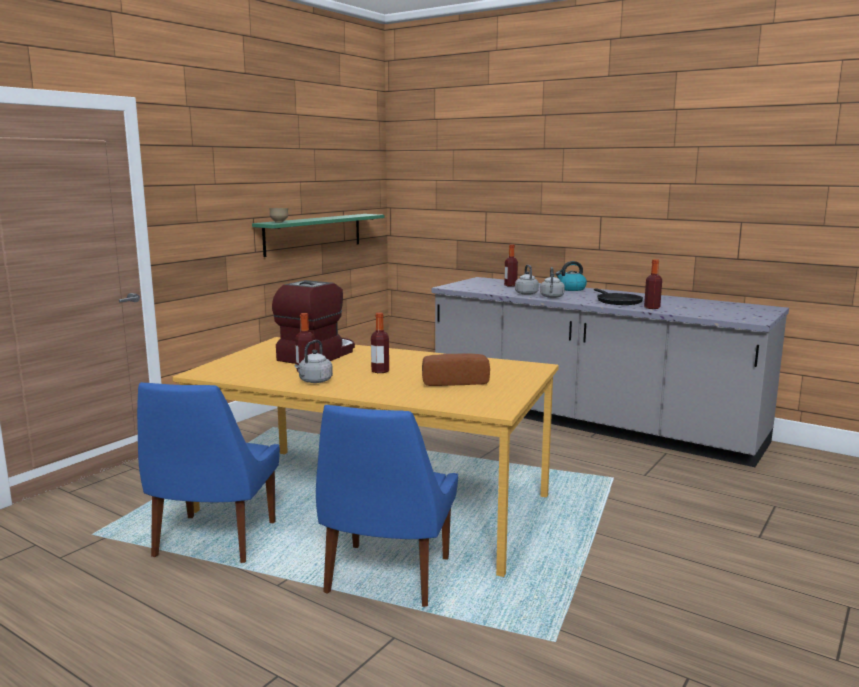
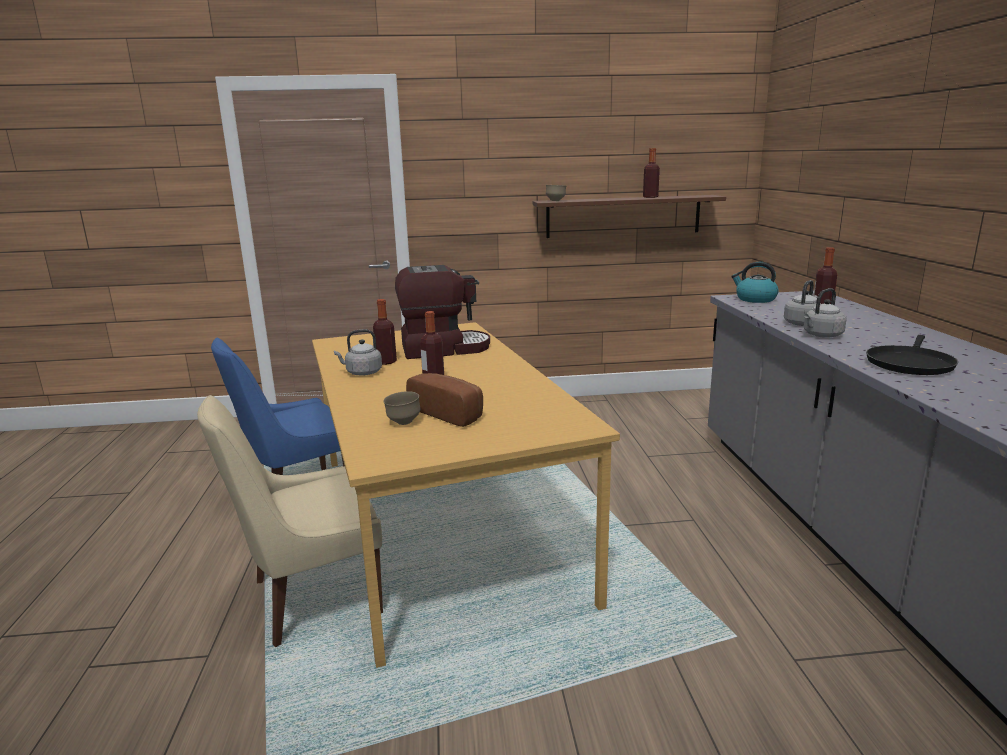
camera: 50 degrees right, 5 degrees up
green shelf [252,214,385,257] -> brown shelf [533,195,726,238]
blue chair [316,405,458,607] -> beige chair [197,395,383,647]
kettle [555,261,587,291] -> kettle moved to [731,262,779,303]
bottle [644,259,662,309] -> bottle moved to [643,148,660,198]
none -> brown bowl [383,391,420,425]

